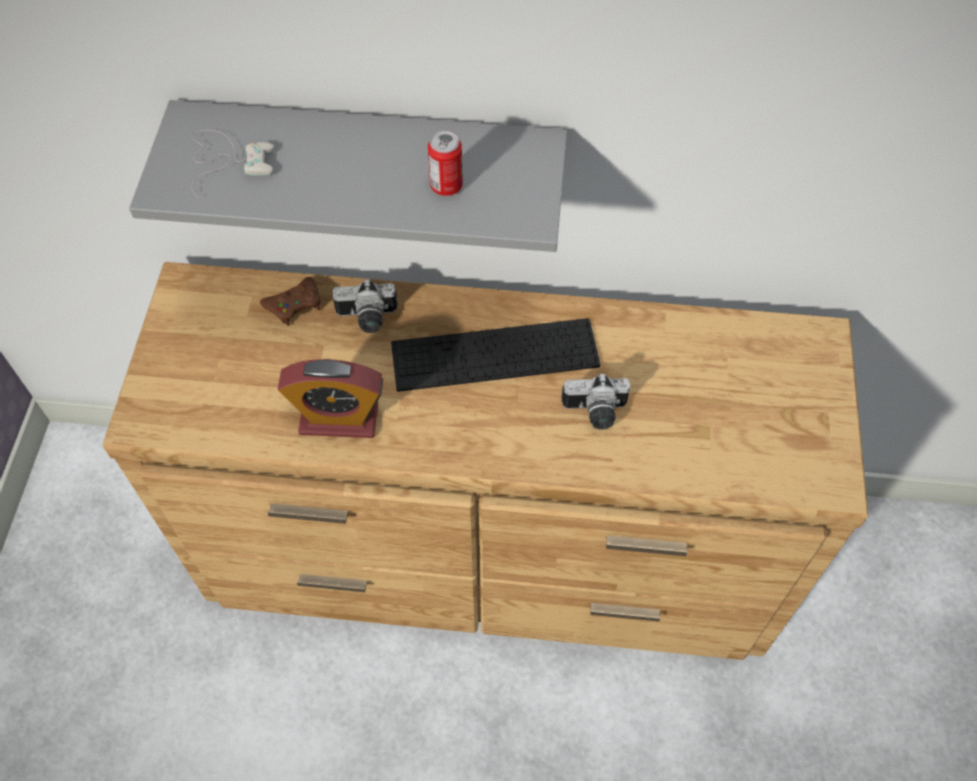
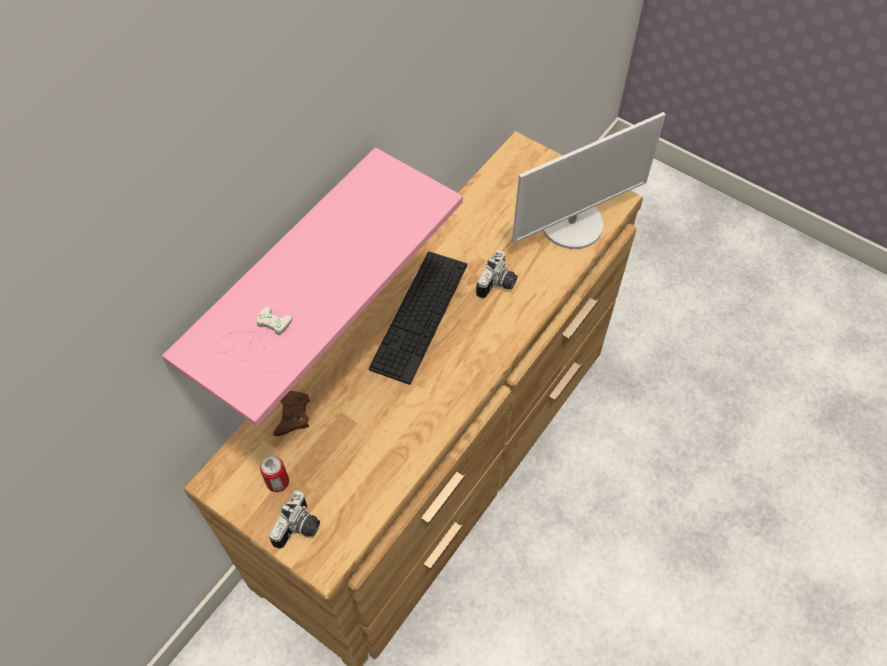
camera: 60 degrees left, 0 degrees up
grey shelf [129,100,567,252] -> pink shelf [162,147,463,426]
alarm clock [278,359,383,438] -> none
camera [332,279,398,333] -> camera moved to [269,490,320,549]
can [428,131,463,196] -> can moved to [260,456,289,492]
none -> monitor [512,112,666,249]

